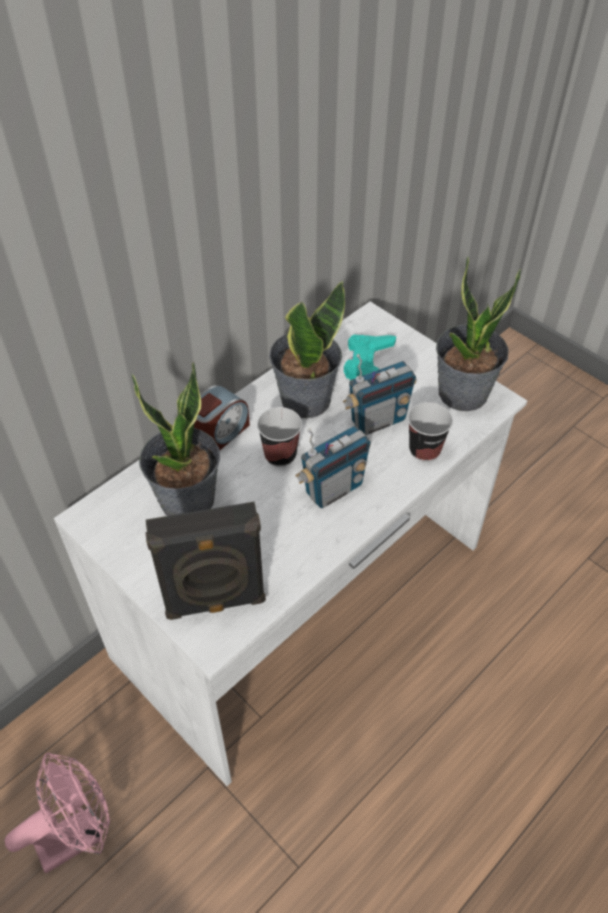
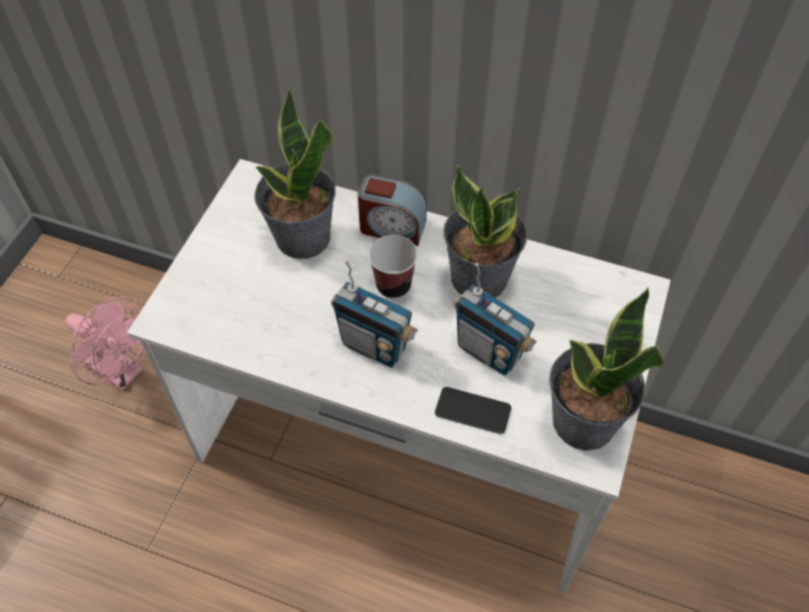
camera: 65 degrees right, 5 degrees up
black speaker [145,502,266,620] -> none
turquoise game controller [344,335,396,381] -> none
cup [408,402,453,462] -> phone [435,387,511,434]

